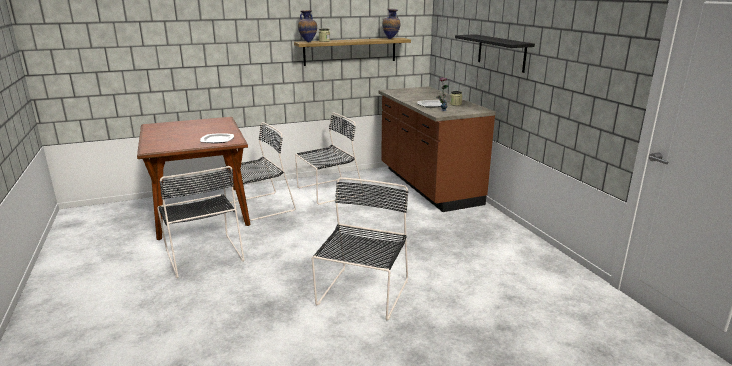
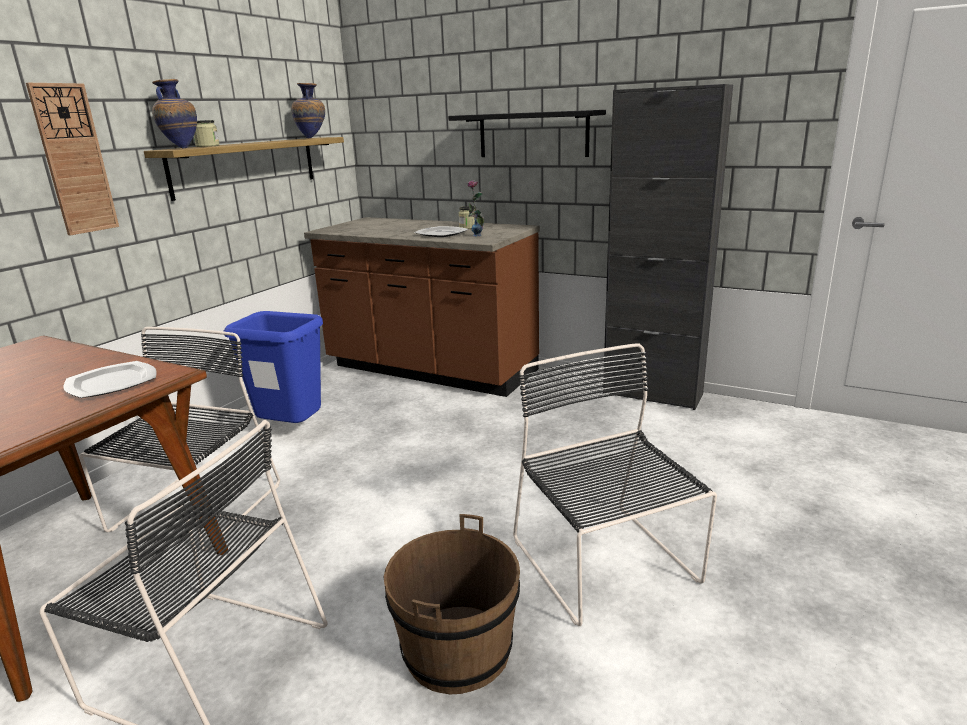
camera: 40 degrees left, 0 degrees up
black chair [295,112,363,205] -> blue trash can [224,311,323,423]
none -> wall clock [26,83,119,235]
none -> brown bucket [383,514,520,694]
none -> black cabinet [603,84,733,410]

